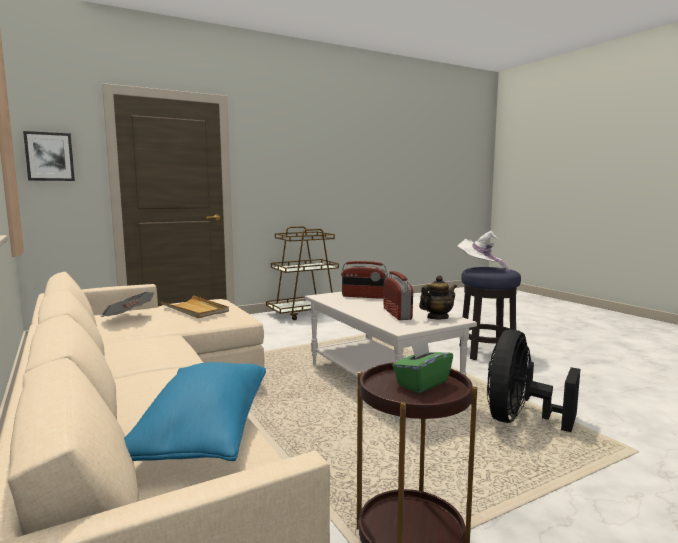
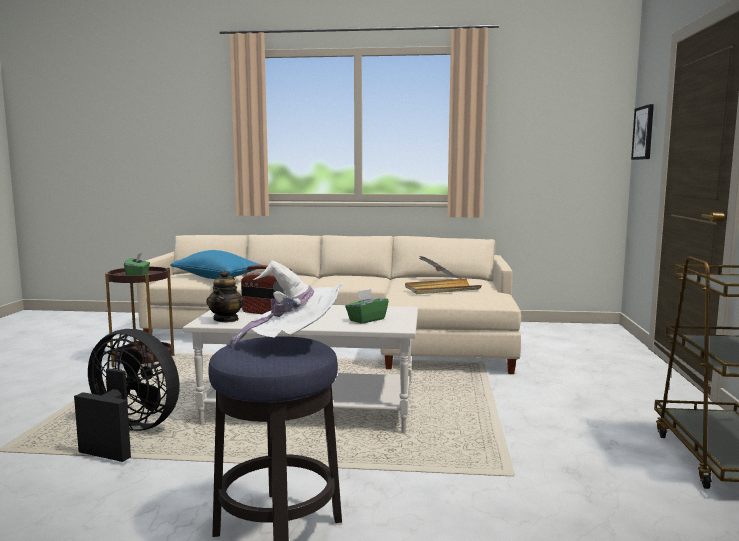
camera: 125 degrees right, 0 degrees up
radio [341,261,388,299] -> green tissue box [345,289,389,324]
black fan [487,330,580,432] -> black fan turned 45 degrees counterclockwise [74,329,180,462]

